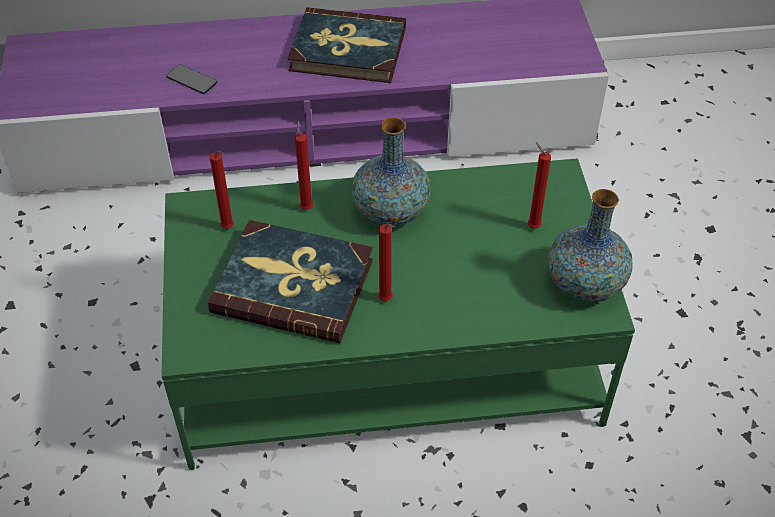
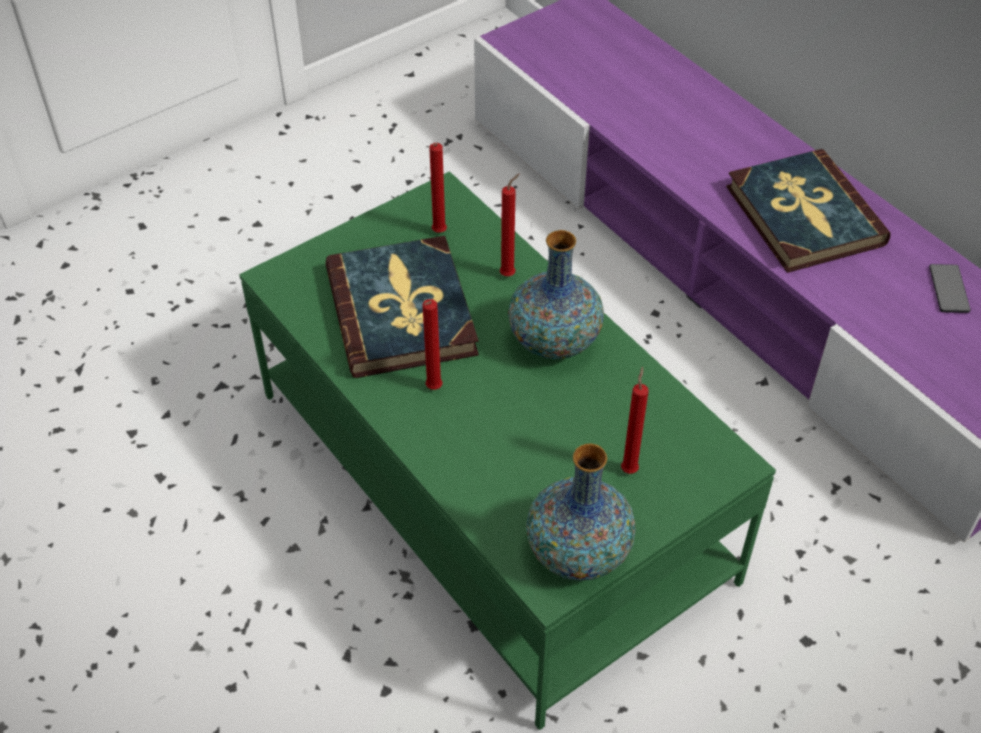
camera: 60 degrees right, 0 degrees up
phone [166,64,217,94] -> phone moved to [929,264,971,313]

